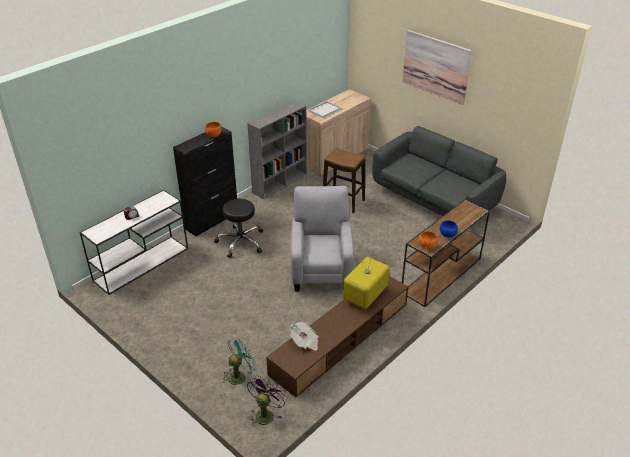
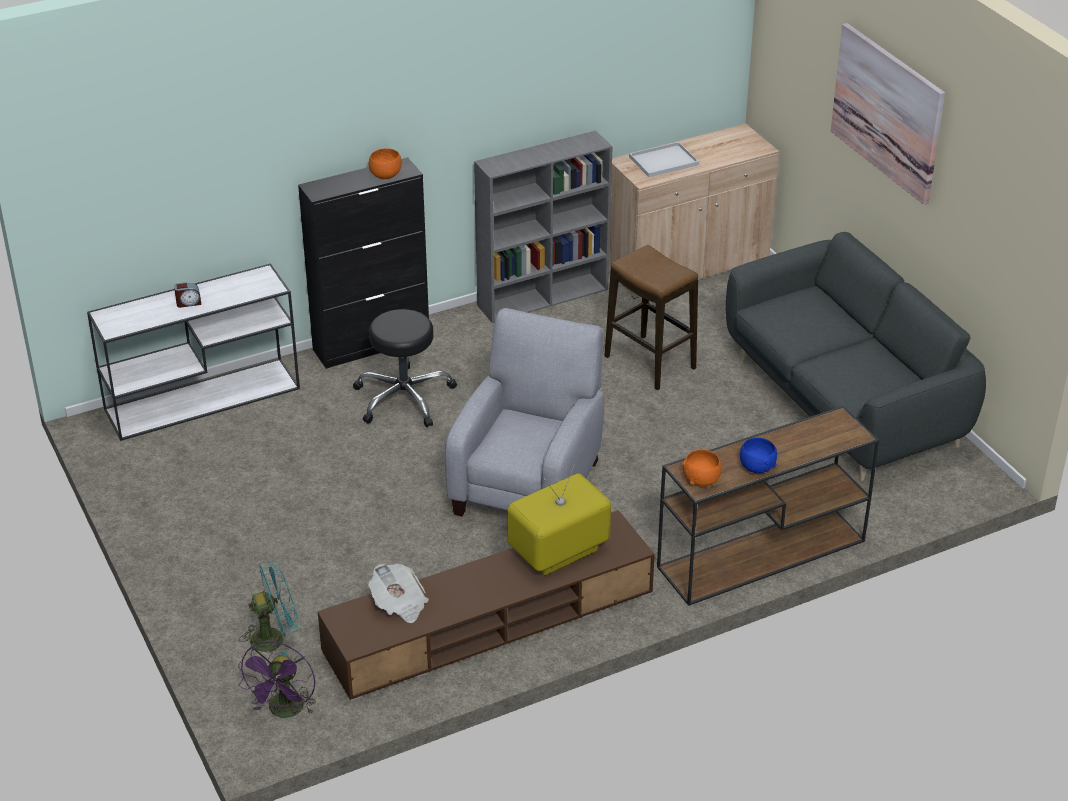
camera: 20 degrees right, 0 degrees up
purple fan [247,376,286,427] -> purple fan turned 150 degrees clockwise [238,642,316,718]

